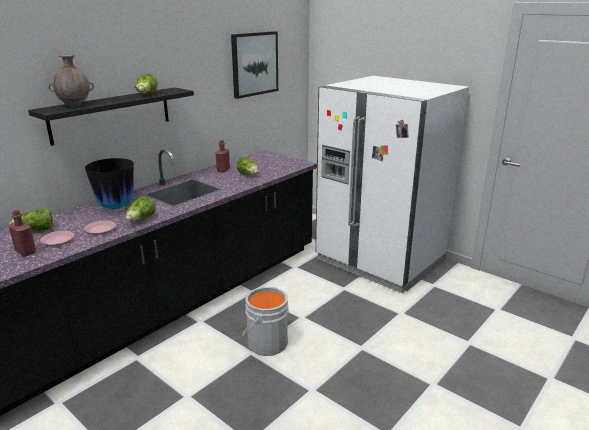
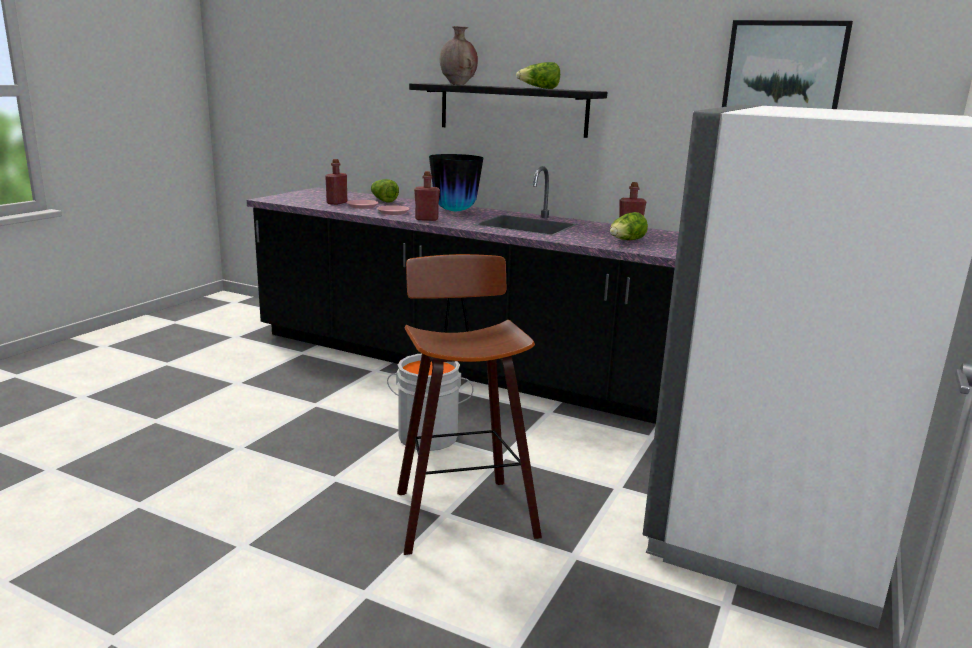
camera: 75 degrees right, 5 degrees down
lettuce [126,196,156,221] -> red bottle [414,171,440,221]
none -> stool [397,254,542,555]

